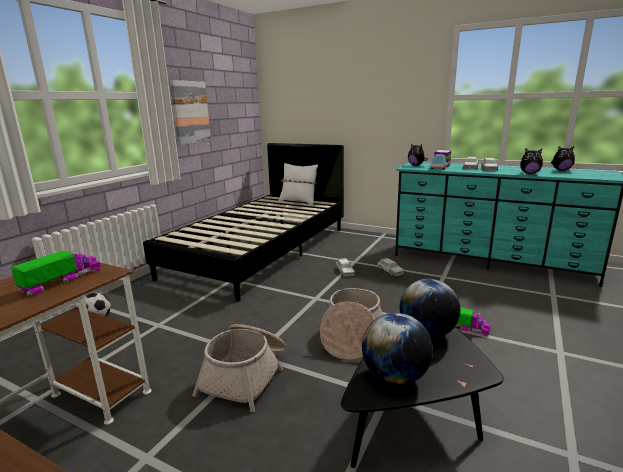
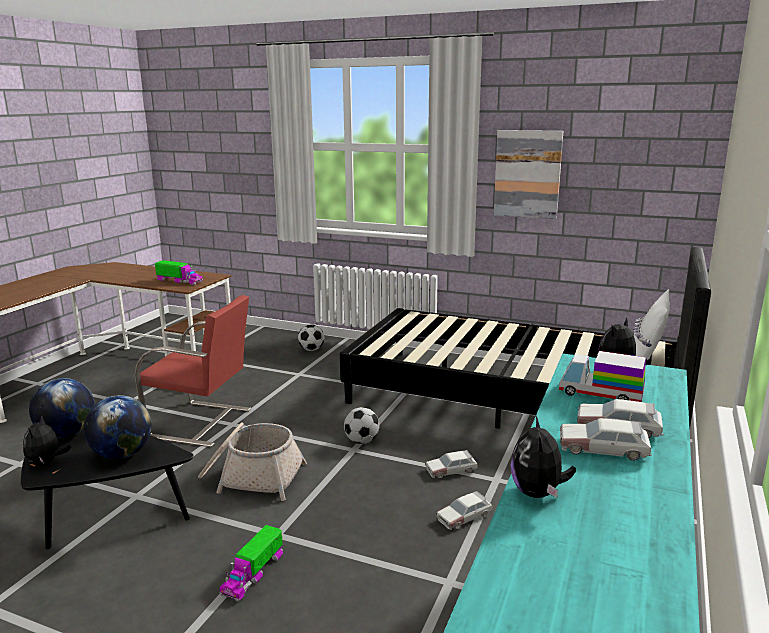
camera: 85 degrees right, 0 degrees up
basket [193,324,286,412] -> red chair [134,295,251,447]
plush toy [551,146,575,171] -> plush toy moved to [23,415,71,465]
none -> football [344,407,379,444]

